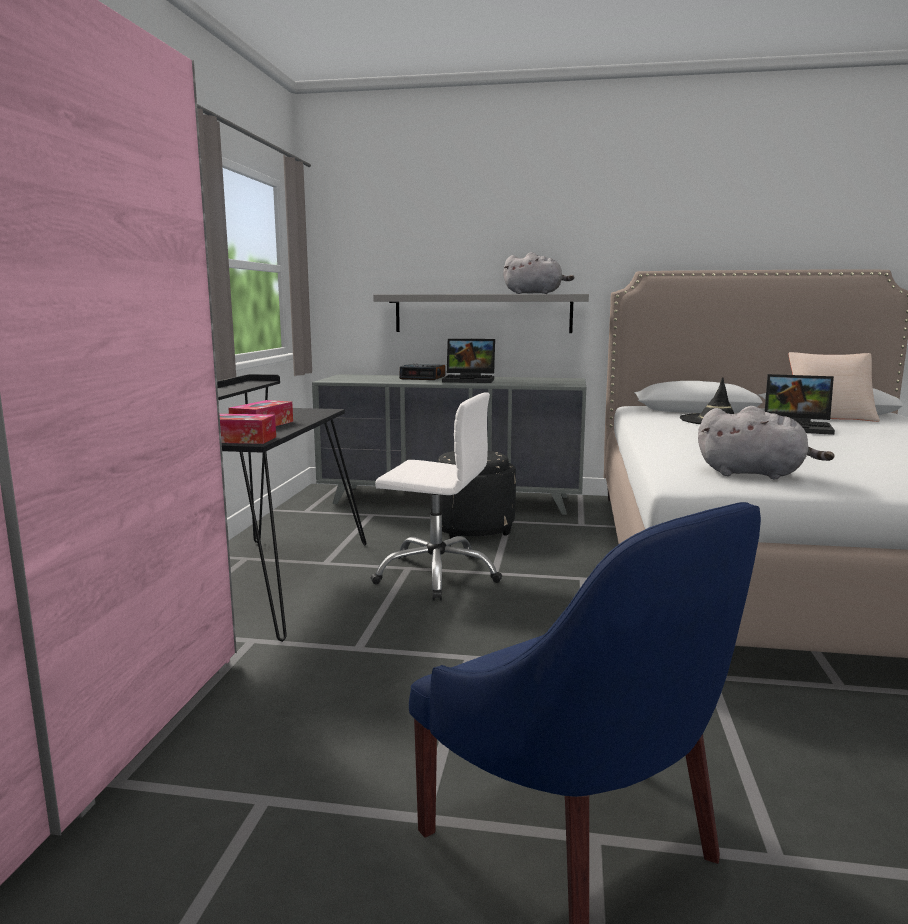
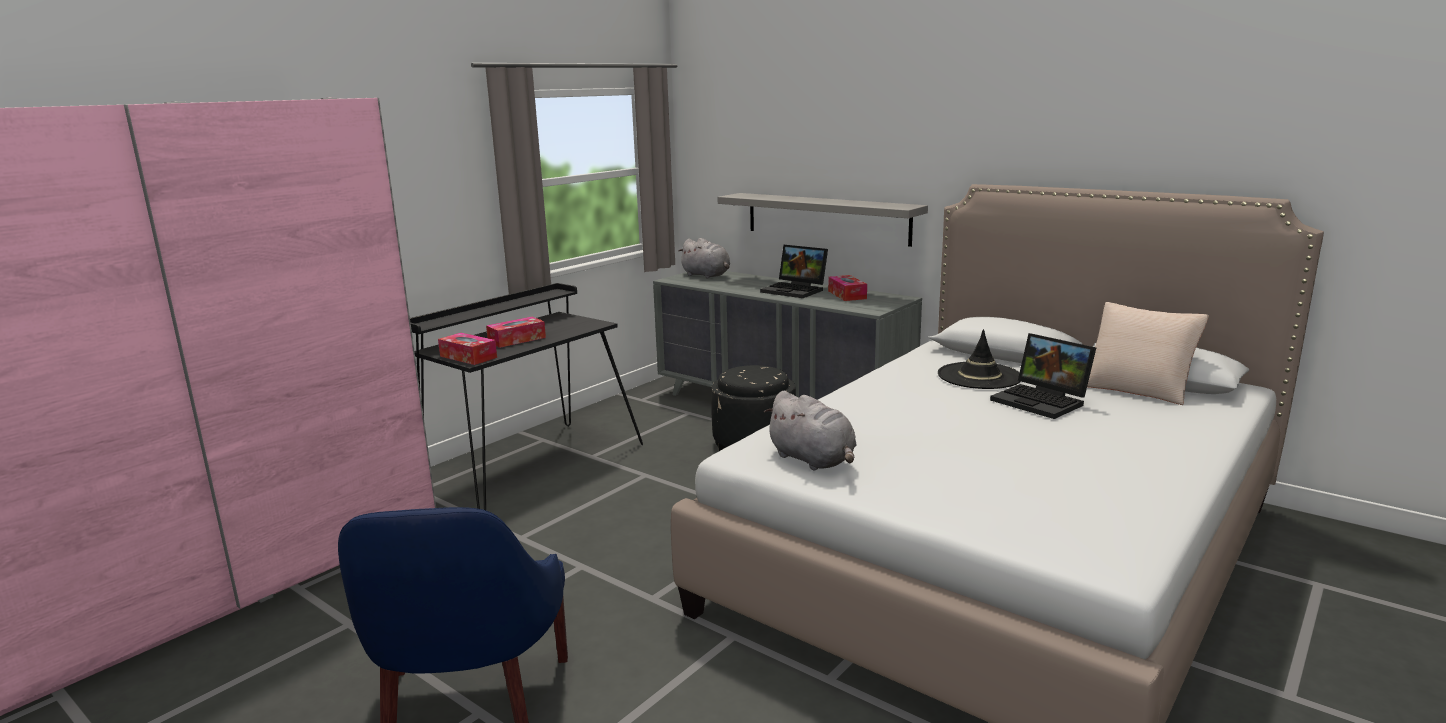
camera: 30 degrees right, 5 degrees up
white office chair [371,392,502,601] -> none
alarm clock [399,364,445,380] -> none
grey plush toy [503,252,574,294] -> grey plush toy moved to [678,238,730,279]
none -> tissue box [828,275,867,301]

